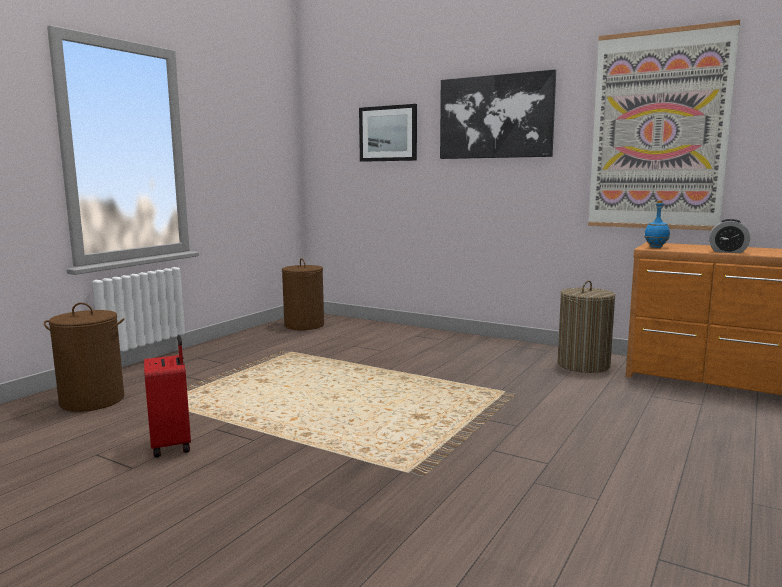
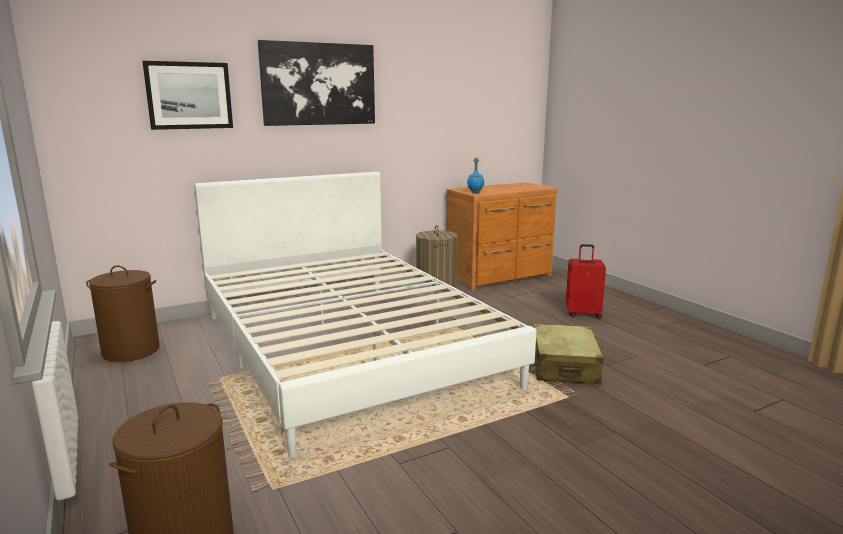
camera: 60 degrees left, 5 degrees up
red suitcase [144,335,191,458] -> red suitcase moved to [566,244,606,319]
picture [588,20,740,230] -> none
alarm clock [709,219,750,253] -> none
none -> white bed [194,172,536,458]
none -> beige suitcase [533,324,604,384]

